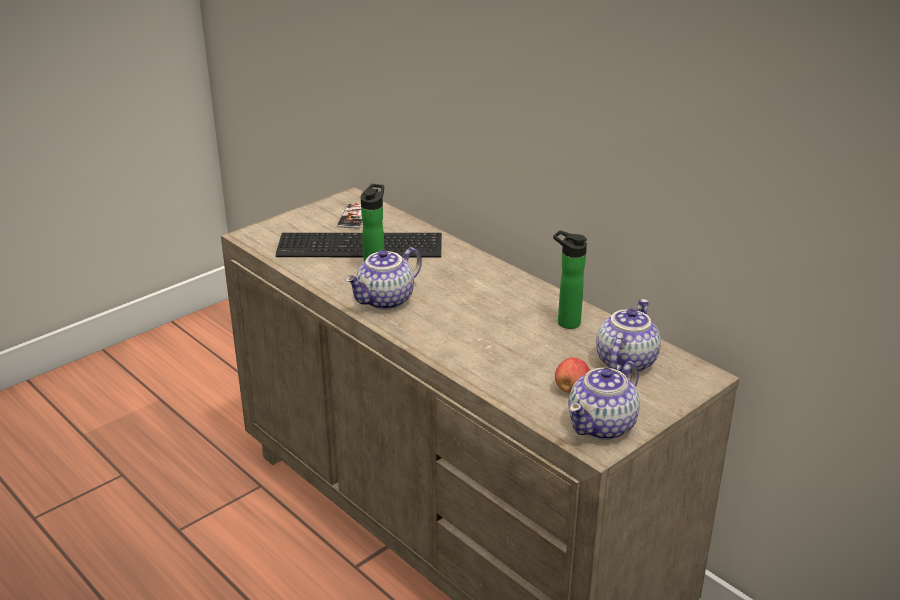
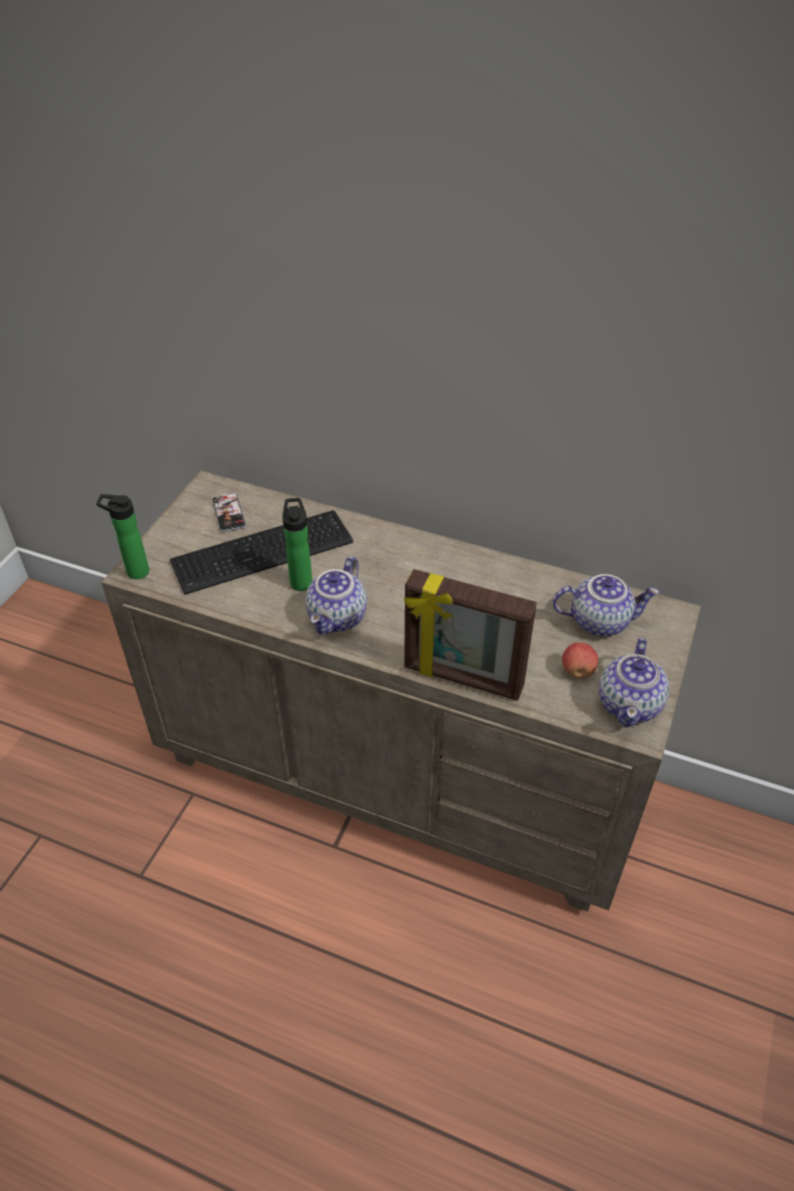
camera: 25 degrees left, 15 degrees up
bottle [553,230,587,329] -> bottle moved to [96,494,149,579]
teapot [596,299,661,374] -> teapot turned 90 degrees clockwise [552,574,659,636]
none -> picture frame [404,569,537,701]

